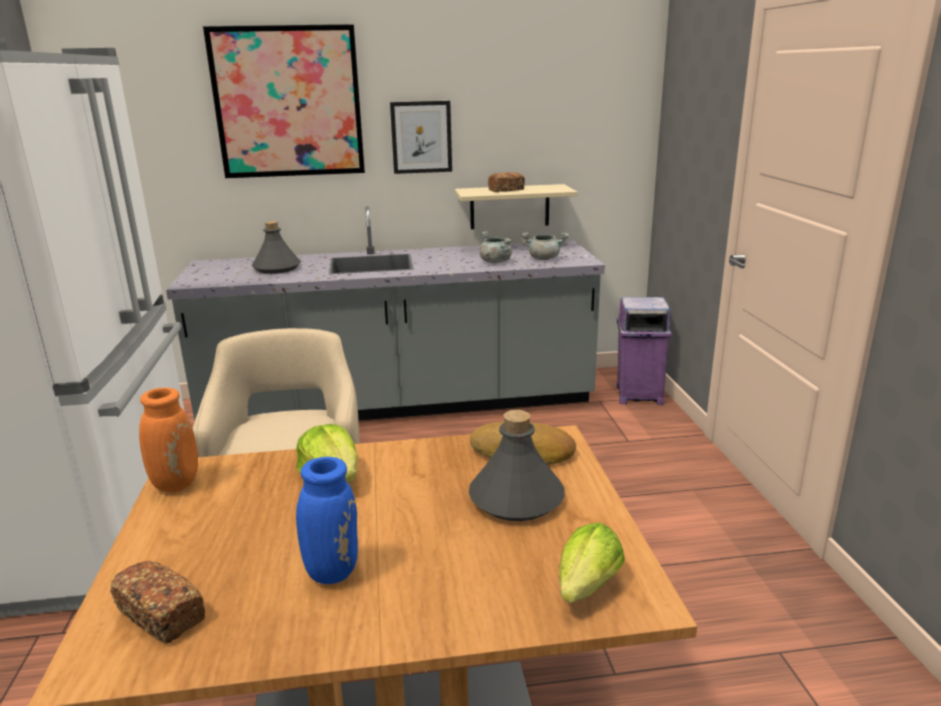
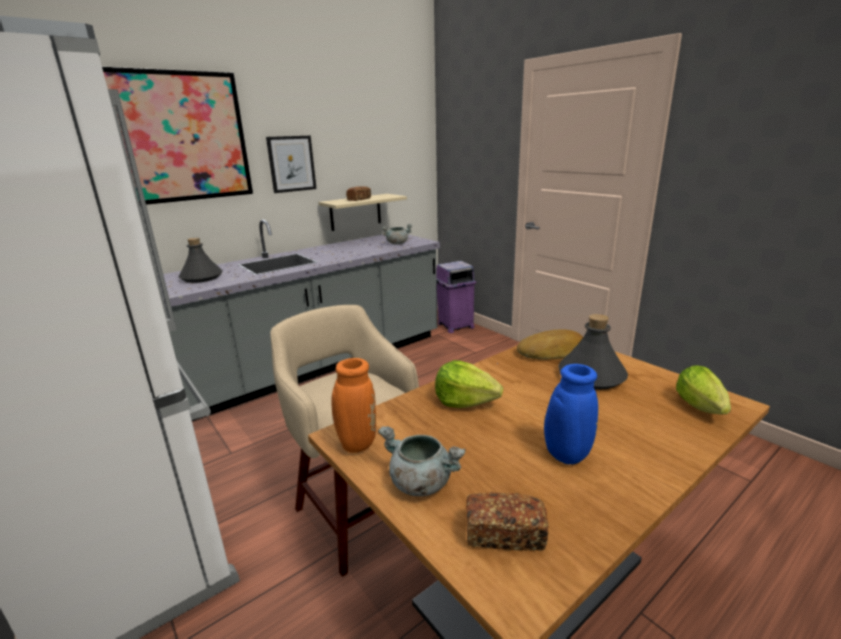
camera: 30 degrees left, 0 degrees up
grey cooking pot [479,231,512,263] -> grey cooking pot moved to [378,426,465,496]

